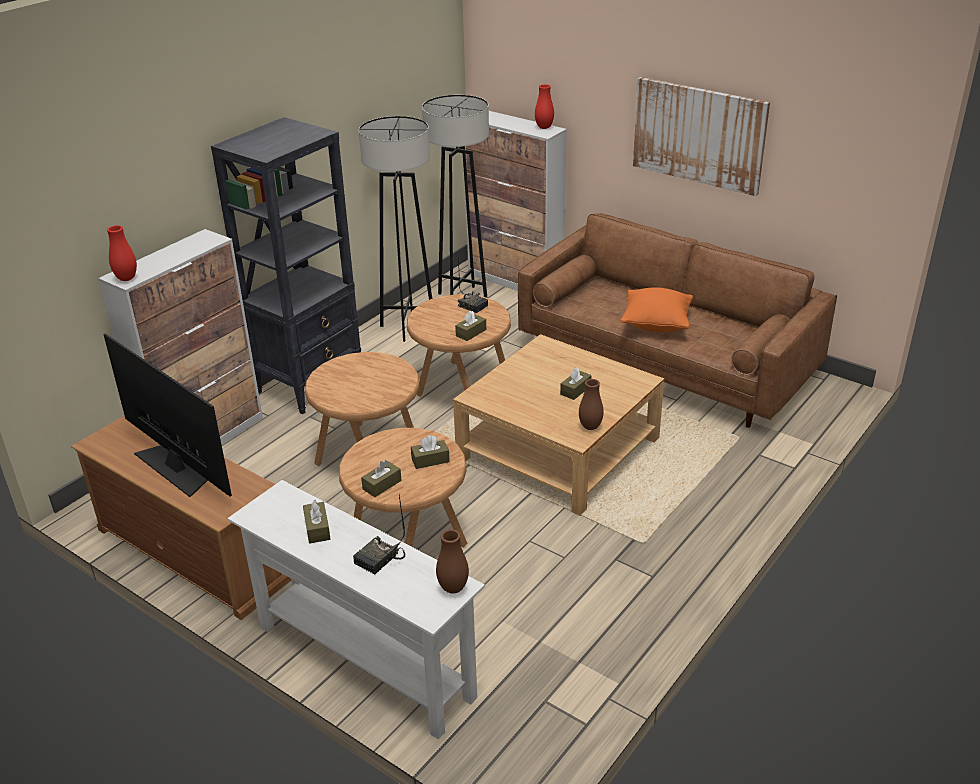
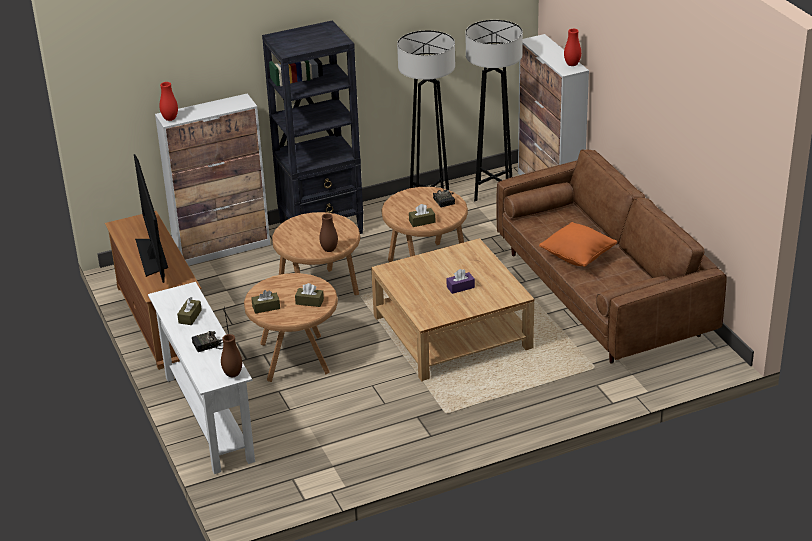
camera: 30 degrees right, 0 degrees up
brown tissue box [560,367,591,400] -> purple tissue box [447,269,475,294]
brown vase [579,379,604,430] -> brown vase moved to [319,213,338,252]
picture [633,77,770,196] -> none

